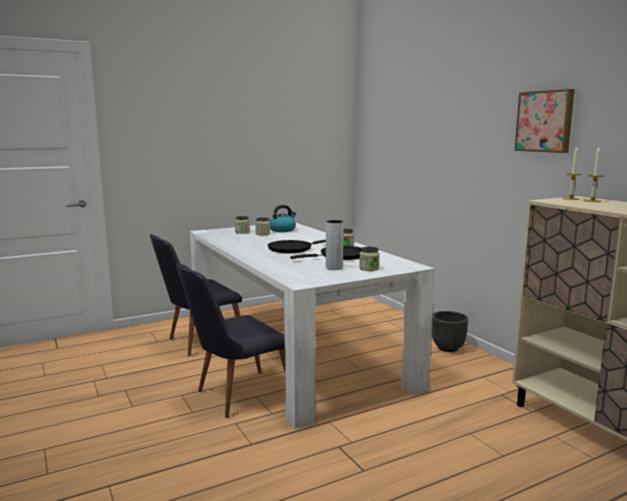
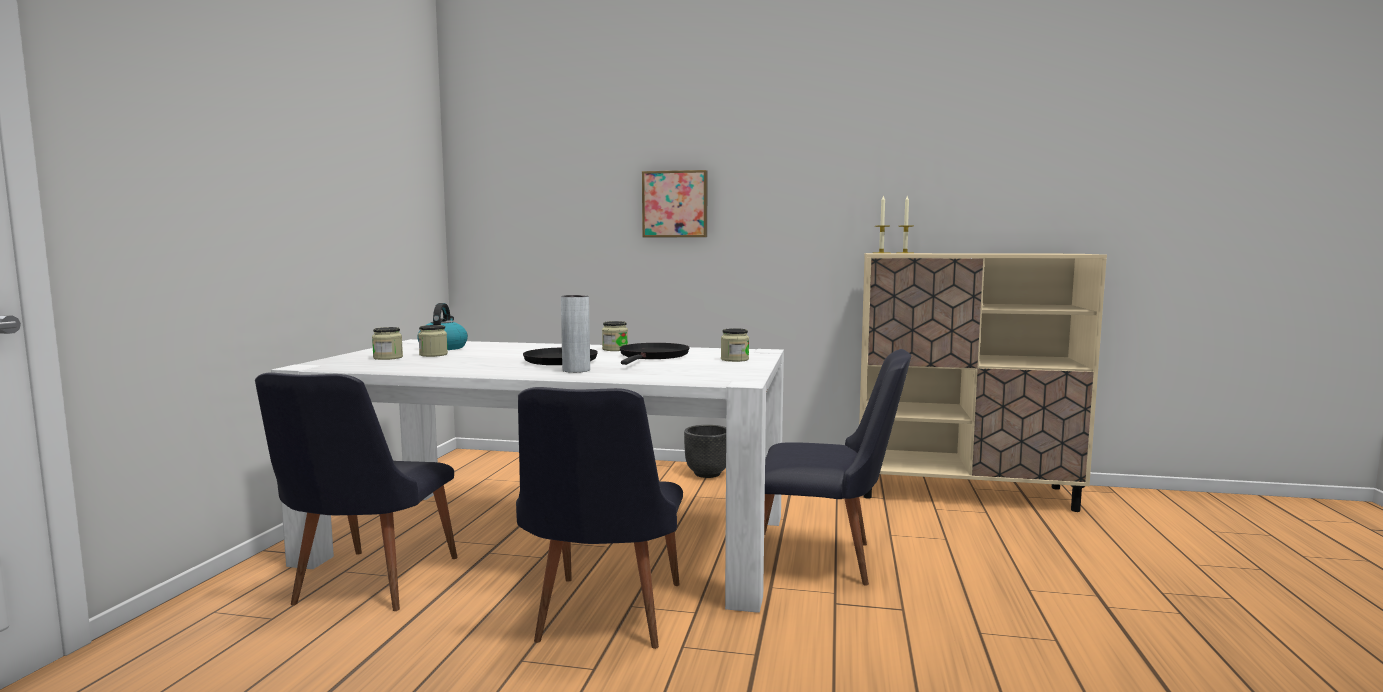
camera: 50 degrees left, 5 degrees down
grey vase [326,220,344,270] -> grey vase moved to [561,295,590,373]
picture [514,89,575,153] -> picture moved to [642,170,707,237]
none -> black chair [764,349,911,586]

